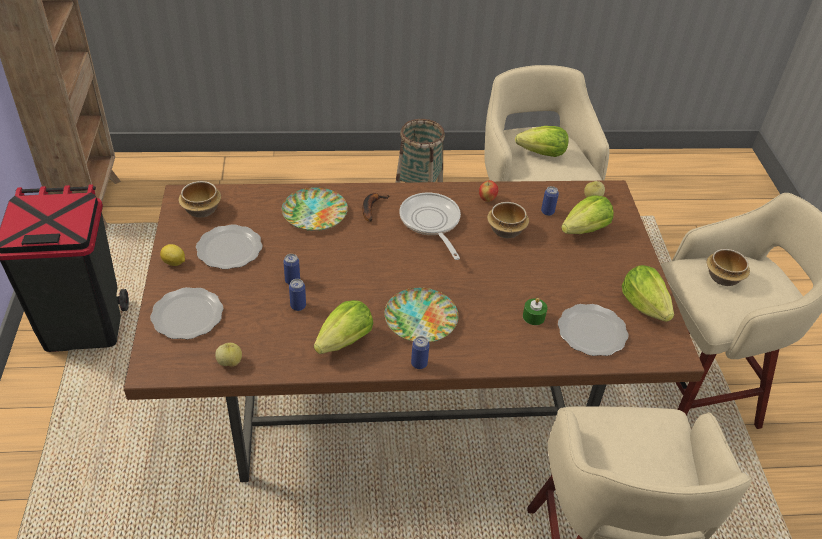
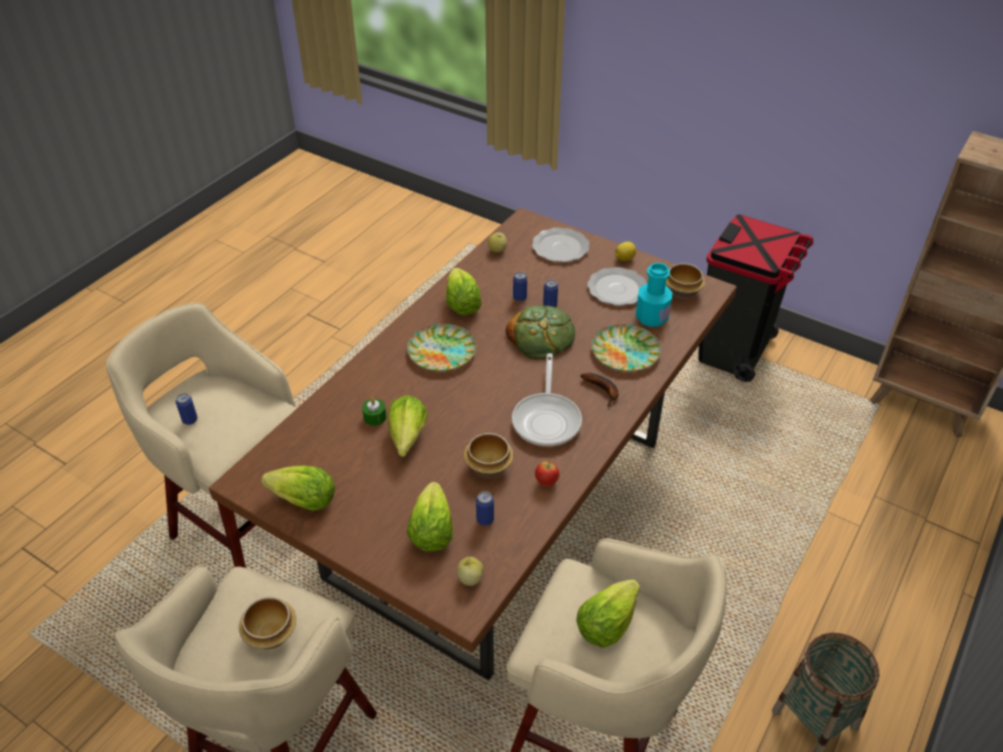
camera: 130 degrees right, 0 degrees up
frying pan [399,193,461,260] -> frying pan turned 75 degrees clockwise [512,353,582,447]
can [411,336,429,369] -> can moved to [176,393,198,425]
plate [558,304,628,356] -> none
none -> lettuce [388,395,428,457]
none -> bread [505,305,576,360]
none -> turquoise bottle [636,263,672,327]

